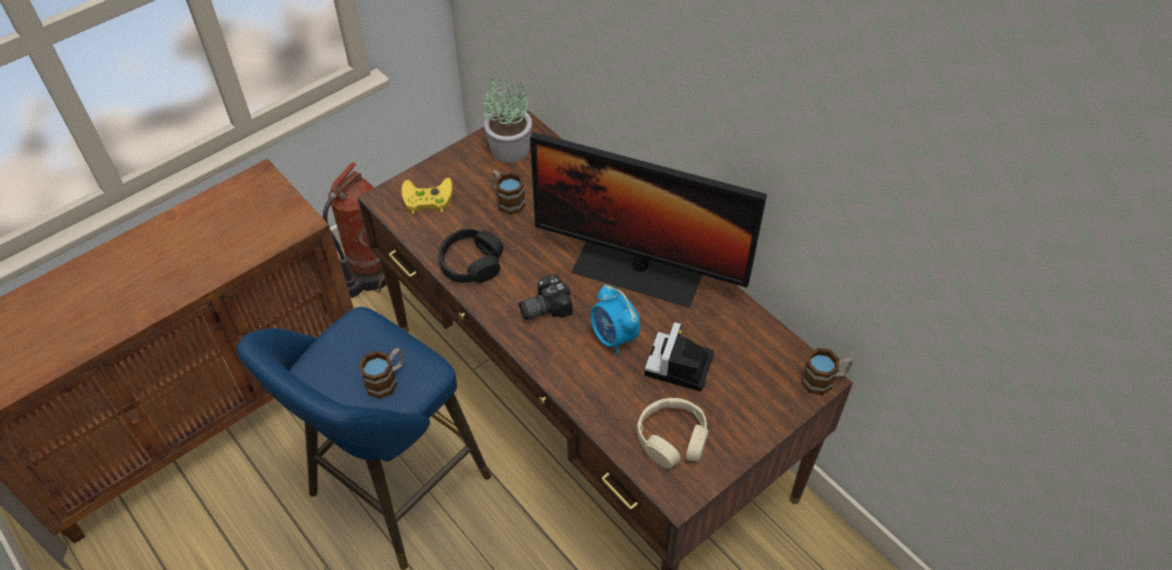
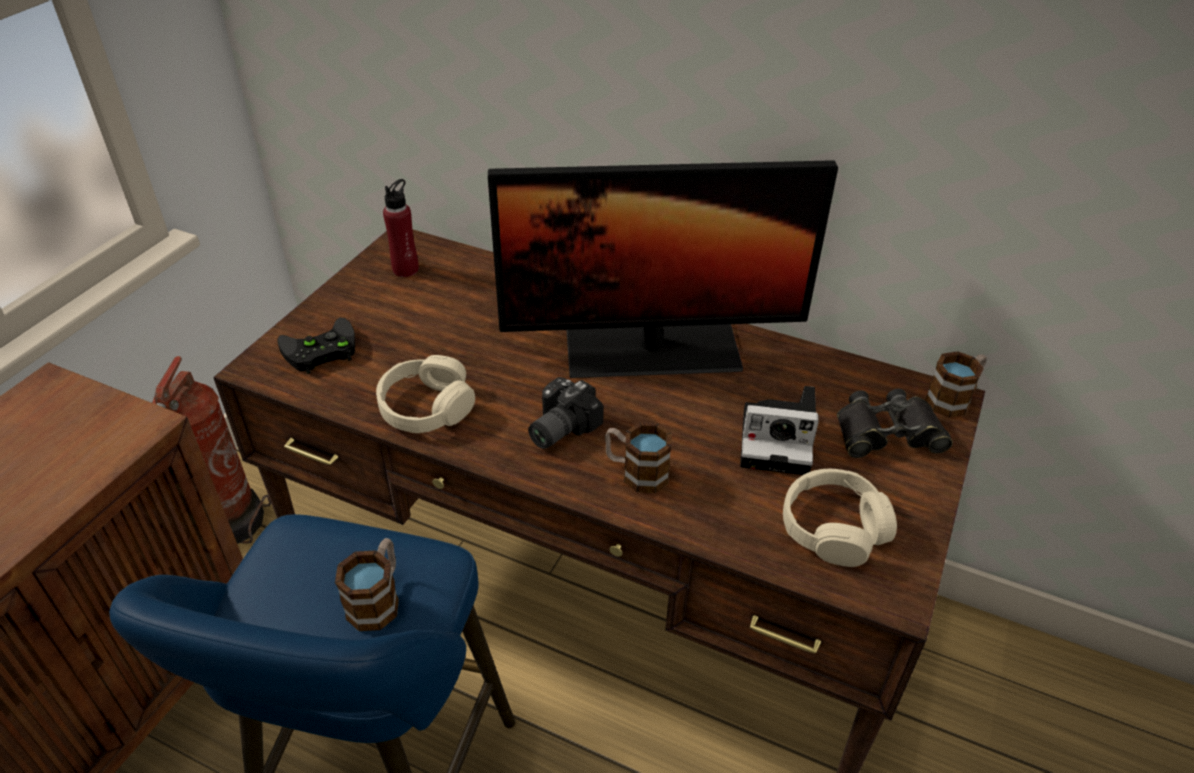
camera: 25 degrees left, 10 degrees down
yellow game controller [402,178,453,214] -> black game controller [277,318,355,374]
black headphones [438,228,503,283] -> beige headphones [376,355,475,433]
potted plant [484,76,532,163] -> red bottle [383,179,419,277]
mug [492,170,526,215] -> mug moved to [605,422,672,493]
alarm clock [590,284,640,355] -> none
camera [644,322,714,391] -> camera turned 75 degrees counterclockwise [740,386,818,475]
none -> black binoculars [837,389,953,458]

